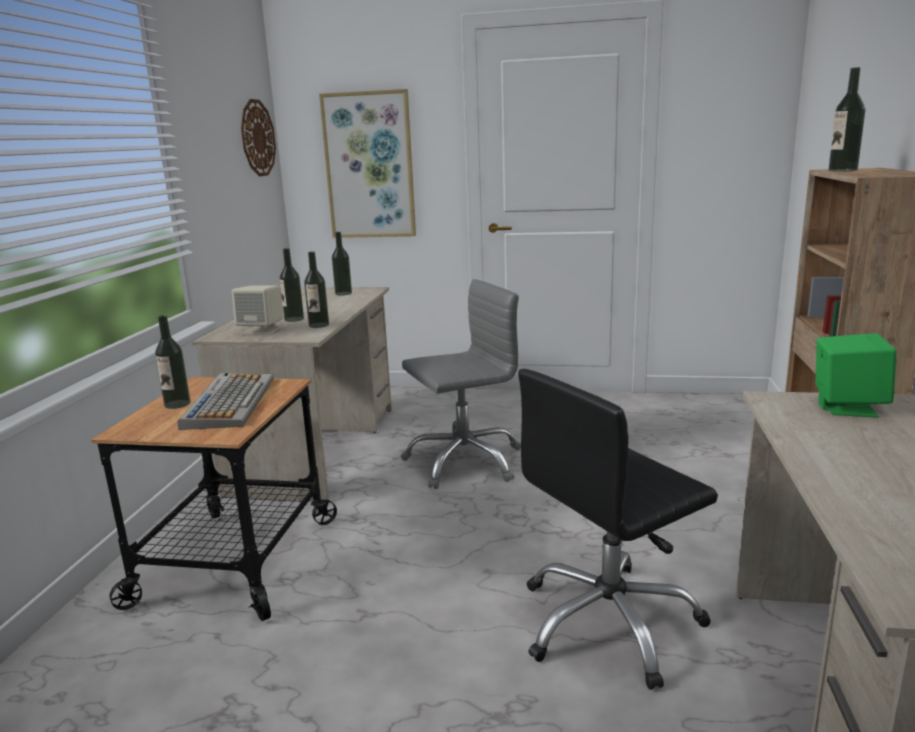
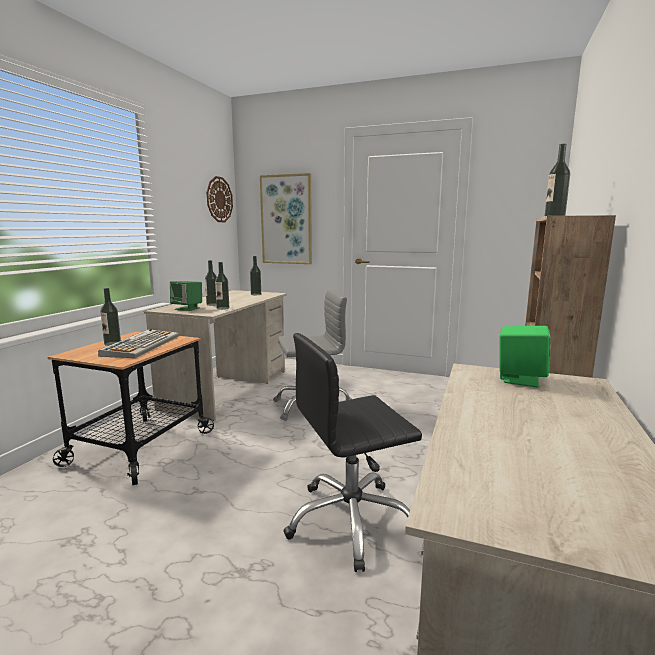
camera: 10 degrees right, 5 degrees down
beige speaker [232,286,283,335] -> green speaker [170,281,202,311]

